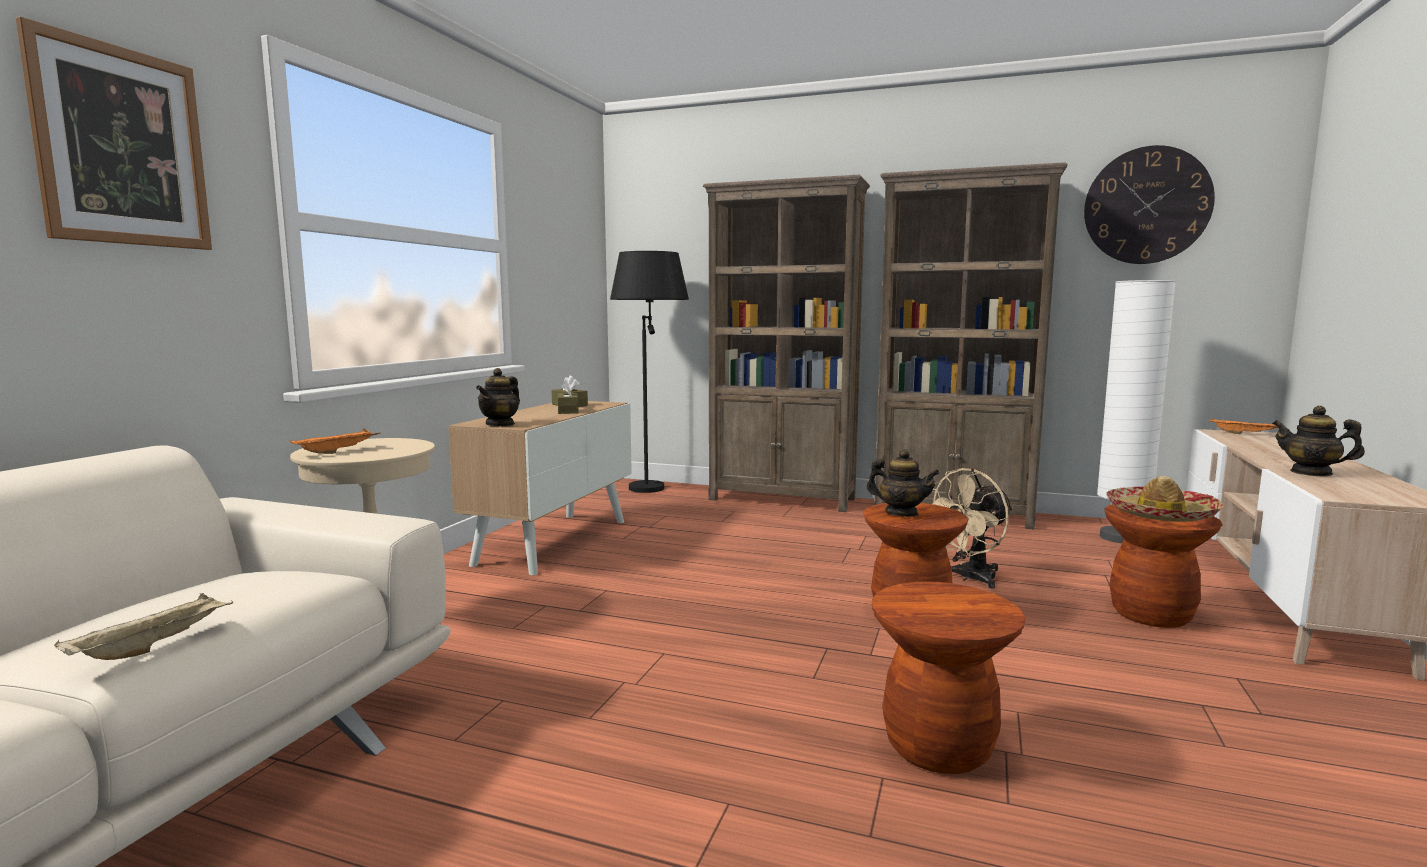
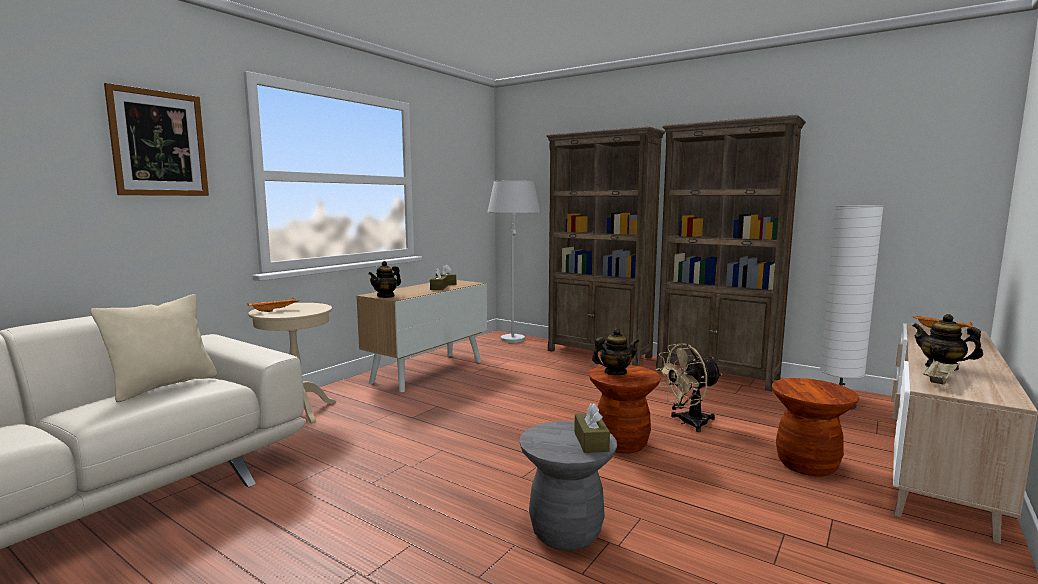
camera: 15 degrees right, 0 degrees up
beige tray [54,593,233,660] -> beige tray moved to [923,359,959,384]
black floor lamp [610,251,689,493] -> white floor lamp [488,180,540,343]
teapot [867,449,940,516] -> teapot turned 60 degrees counterclockwise [592,328,639,375]
brown stool [872,582,1025,774] -> grey stool [519,421,617,551]
wall clock [1084,145,1215,264] -> none
hat [1106,476,1224,522] -> none
none -> beige pillow [91,294,217,402]
none -> brown tissue box [574,403,610,453]

